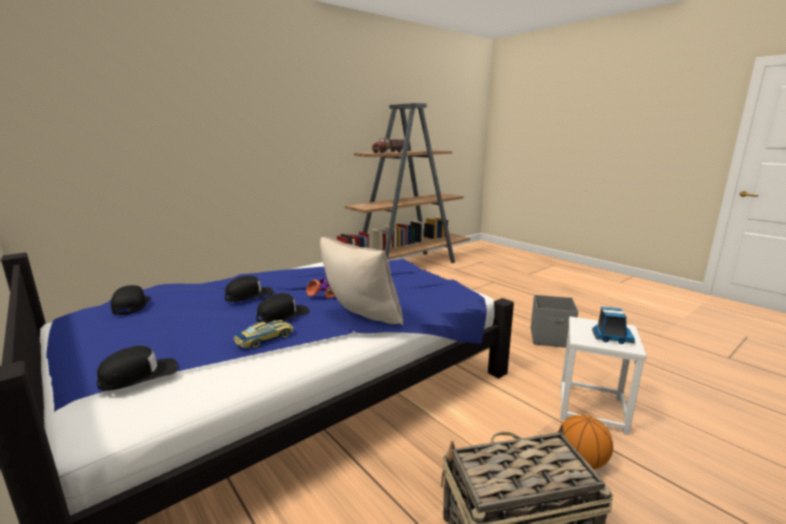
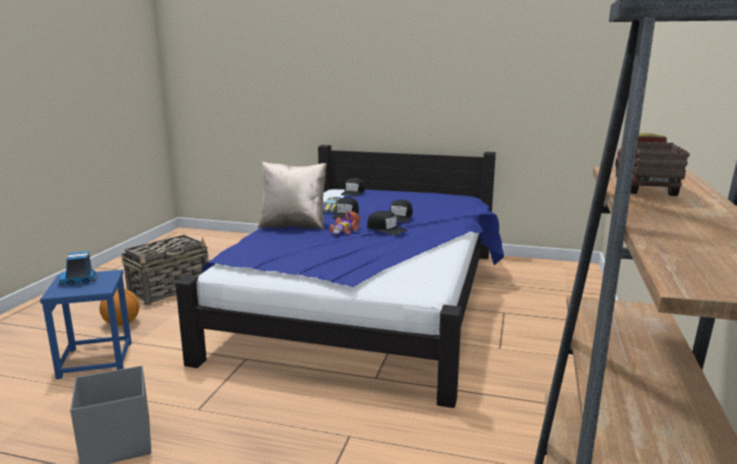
camera: 145 degrees right, 0 degrees up
black cap [111,285,151,315] -> black cap moved to [367,211,408,235]
white stool [560,317,647,435] -> blue stool [40,270,132,379]

